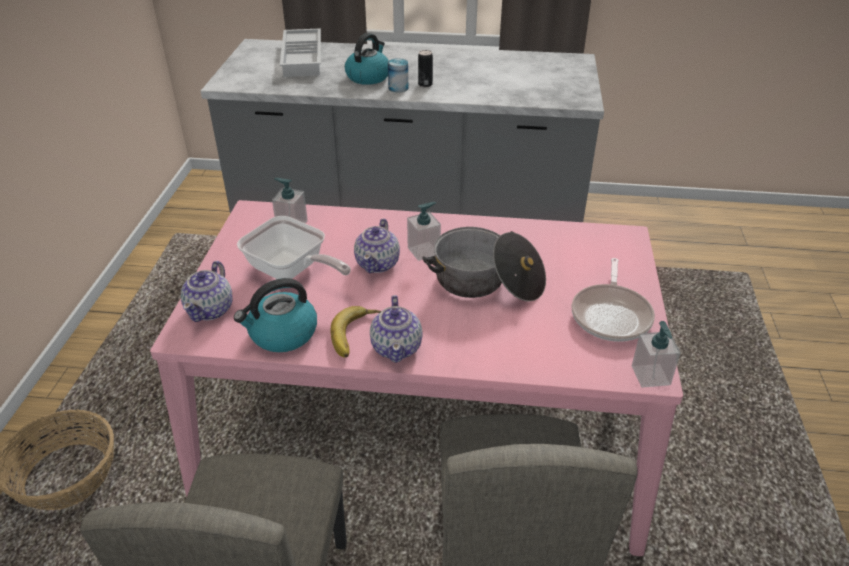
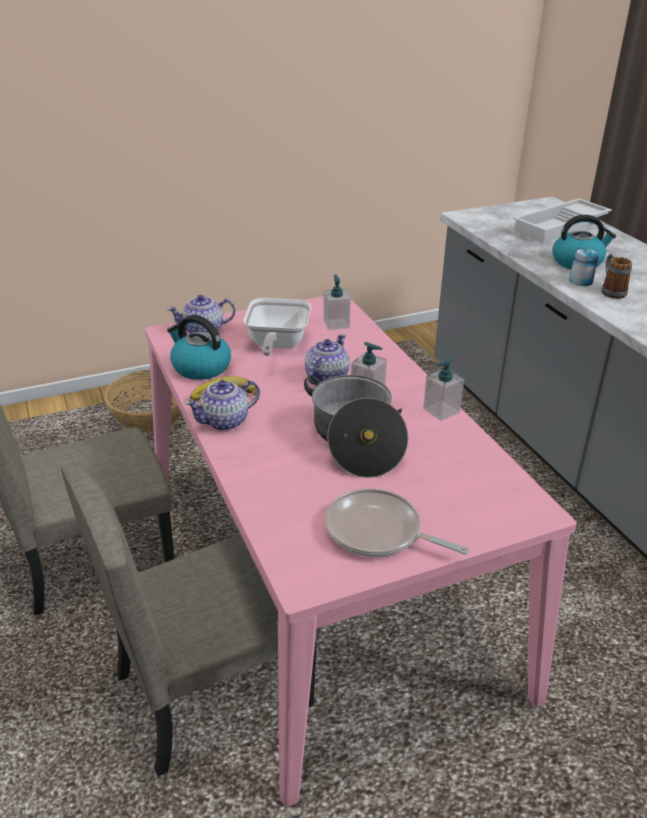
camera: 60 degrees right, 5 degrees down
teapot [354,219,400,273] -> teapot turned 135 degrees clockwise [305,334,350,384]
can [418,50,433,87] -> mug [602,254,632,299]
frying pan [571,258,655,342] -> frying pan turned 45 degrees clockwise [325,488,469,557]
soap dispenser [632,321,681,388] -> soap dispenser moved to [423,358,464,421]

